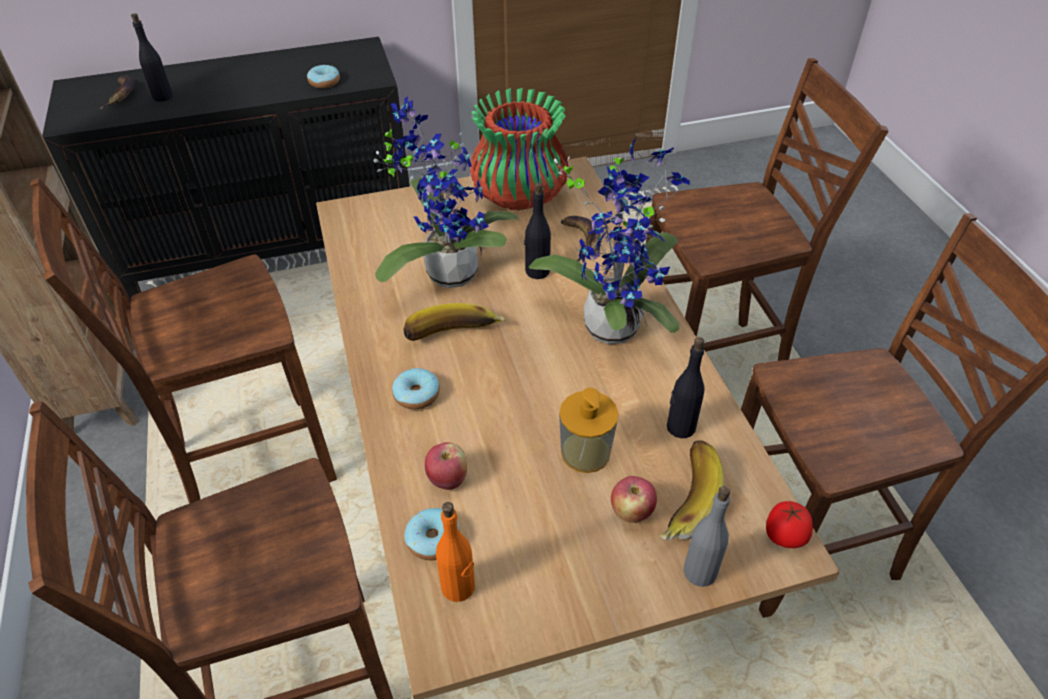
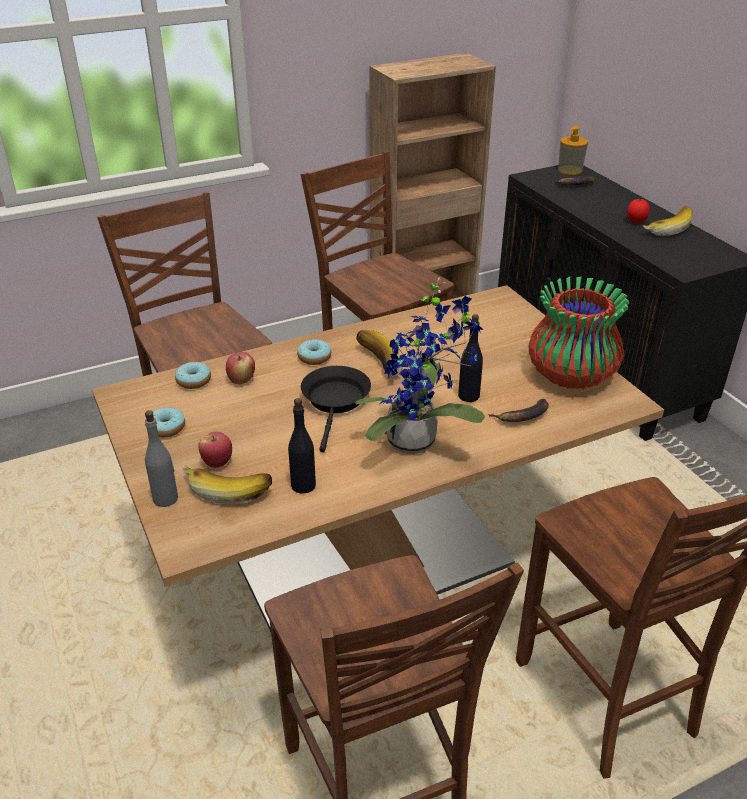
camera: 80 degrees right, 10 degrees down
black bottle [131,13,173,102] -> none
donut [307,65,340,88] -> donut moved to [153,407,185,437]
potted plant [374,96,518,288] -> none
orange bottle [436,502,475,602] -> none
soap dispenser [559,388,618,473] -> soap dispenser moved to [558,126,588,175]
tomato [766,501,813,548] -> tomato moved to [627,198,650,222]
none -> black frying pan [301,366,371,452]
none -> banana [642,206,693,236]

